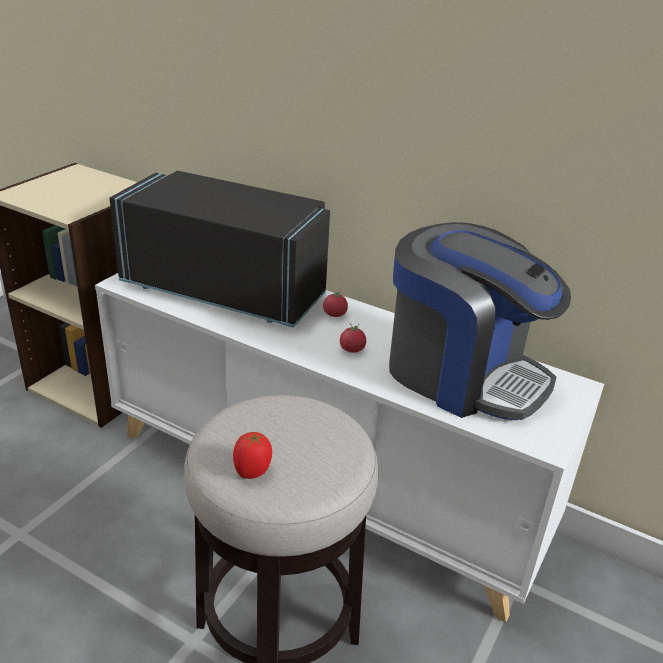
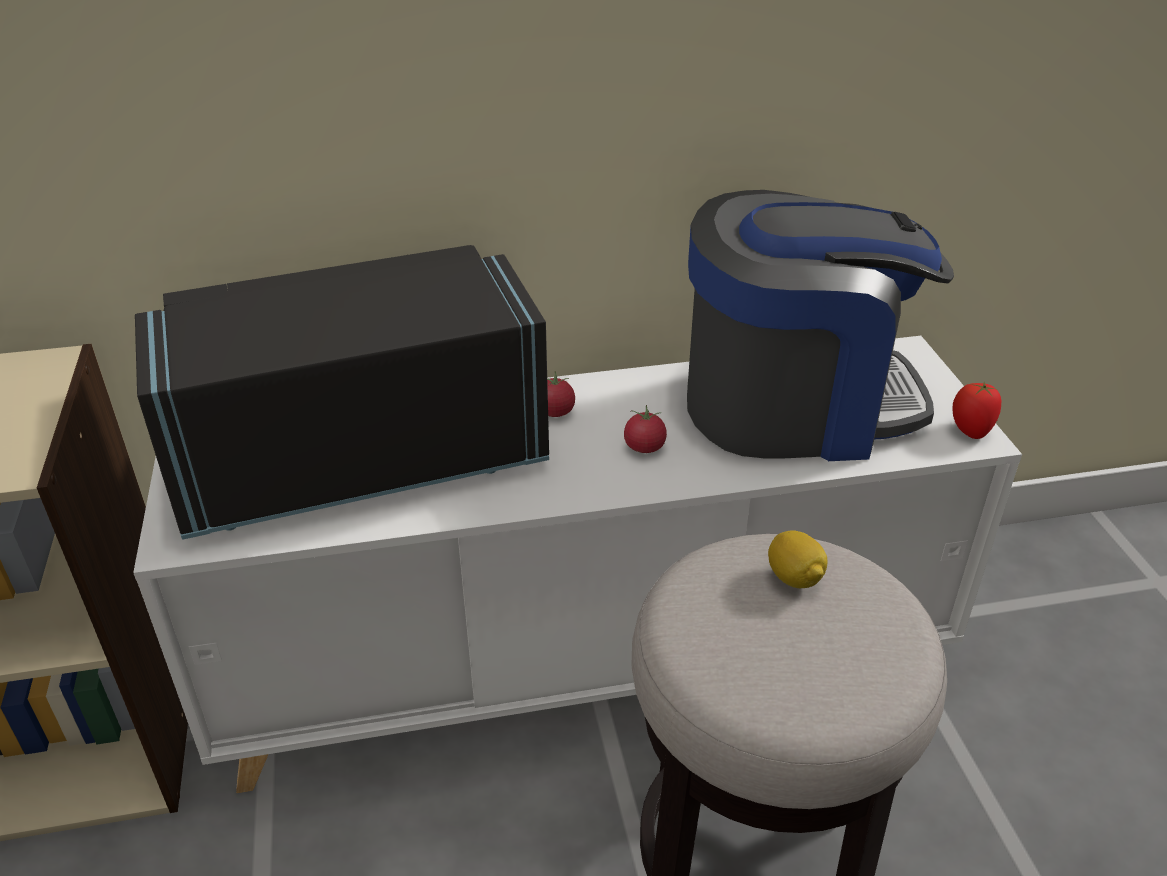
camera: 40 degrees left, 5 degrees up
tomato [233,432,272,479] -> tomato moved to [952,382,1001,439]
none -> lemon [768,530,828,588]

